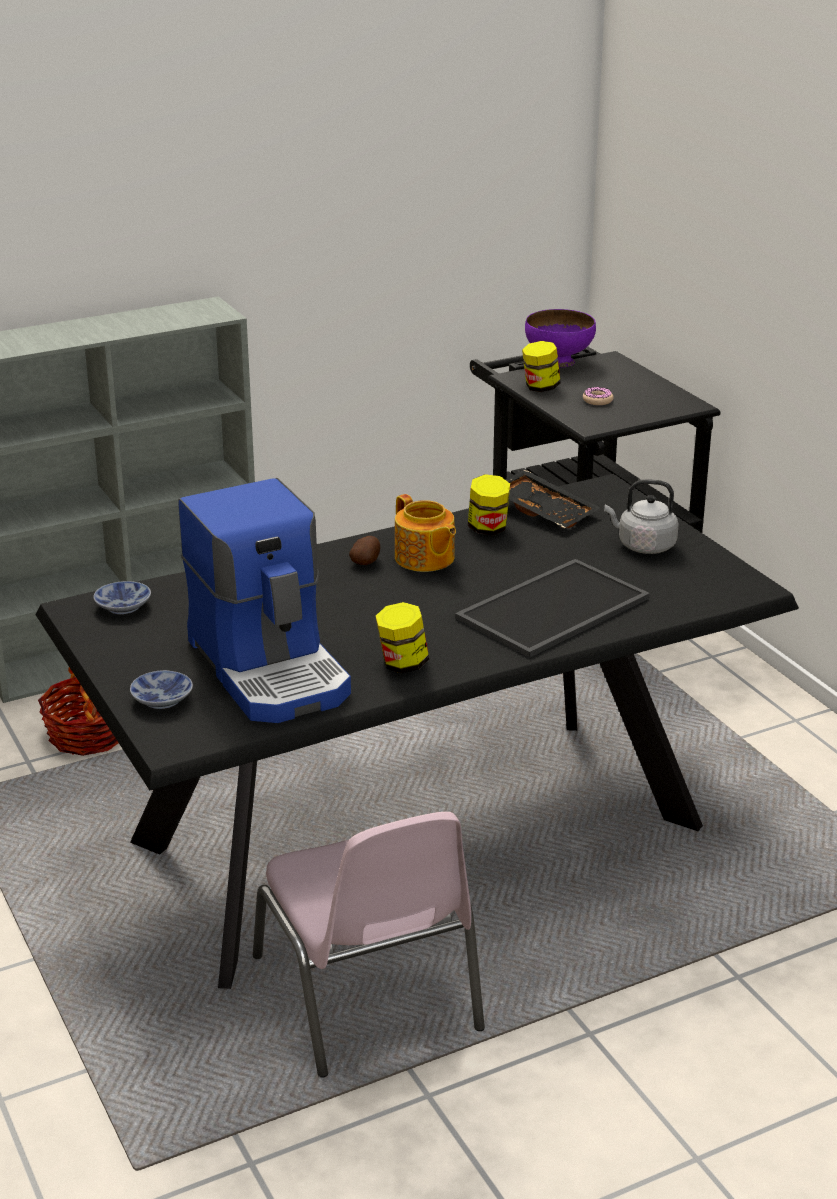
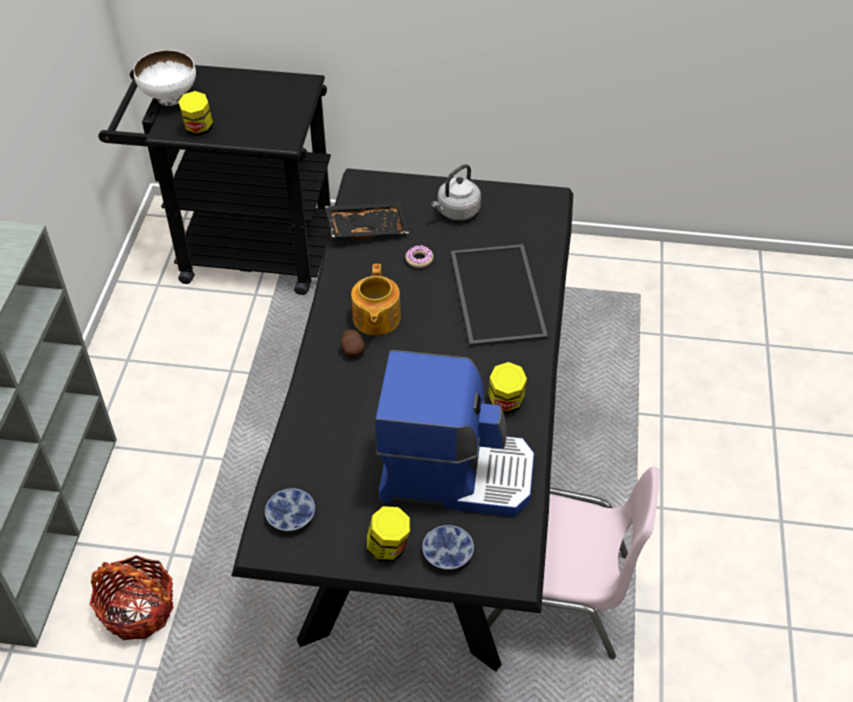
camera: 55 degrees left, 20 degrees up
teapot [395,494,456,572] -> teapot turned 90 degrees clockwise [351,264,401,335]
jar [468,474,510,535] -> jar moved to [367,506,410,562]
purple bowl [525,309,596,367] -> white bowl [134,50,196,106]
donut [583,387,614,405] -> donut moved to [405,245,434,268]

